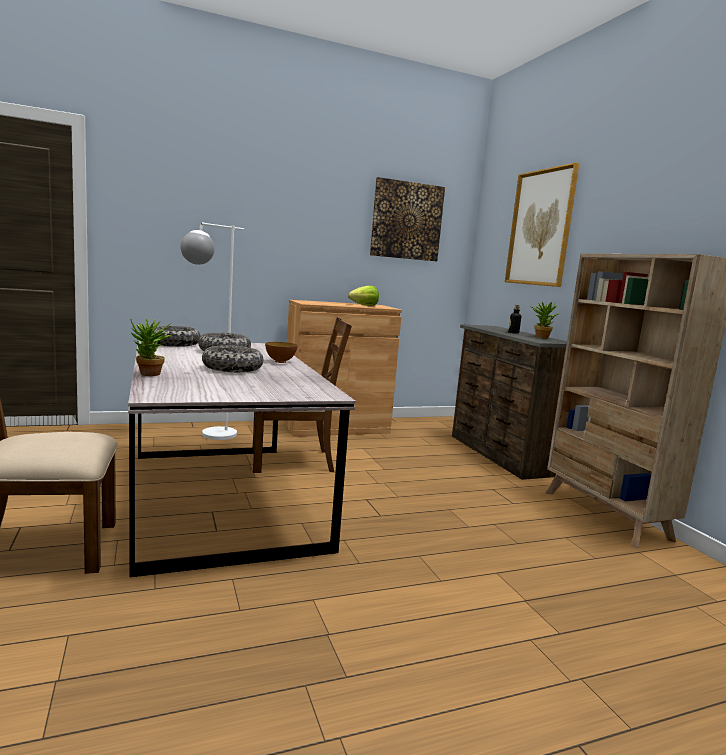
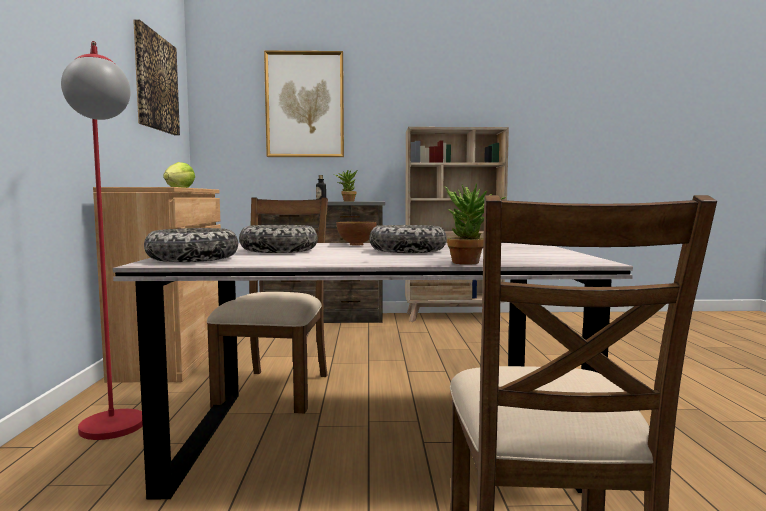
camera: 70 degrees left, 5 degrees down
white floor lamp [180,222,244,440] -> red floor lamp [61,41,143,440]

